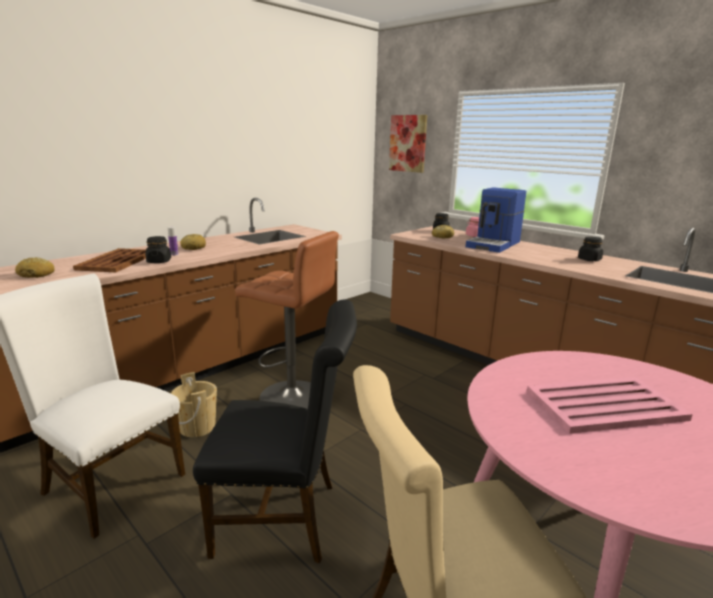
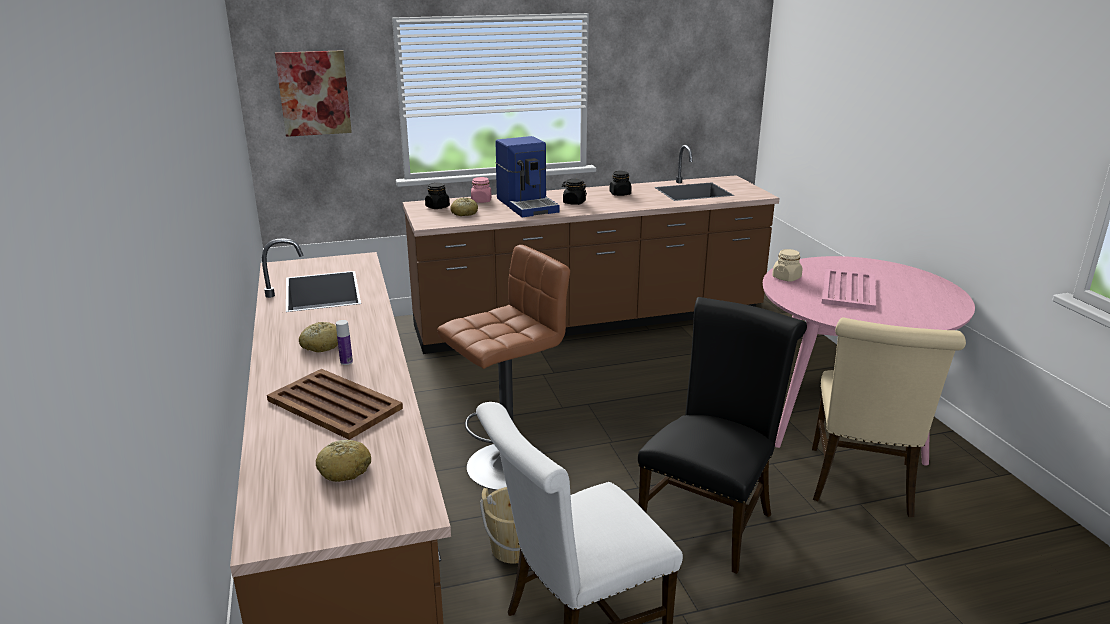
camera: 60 degrees left, 5 degrees up
black jar [145,236,171,263] -> black jar moved to [562,179,587,205]
none -> beige jar [772,249,803,282]

